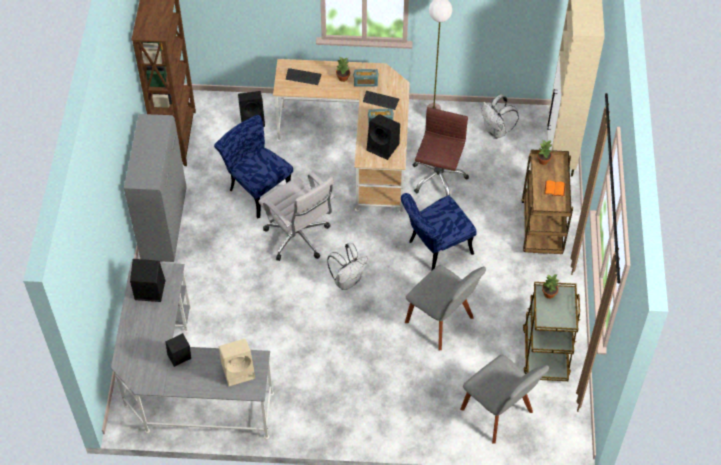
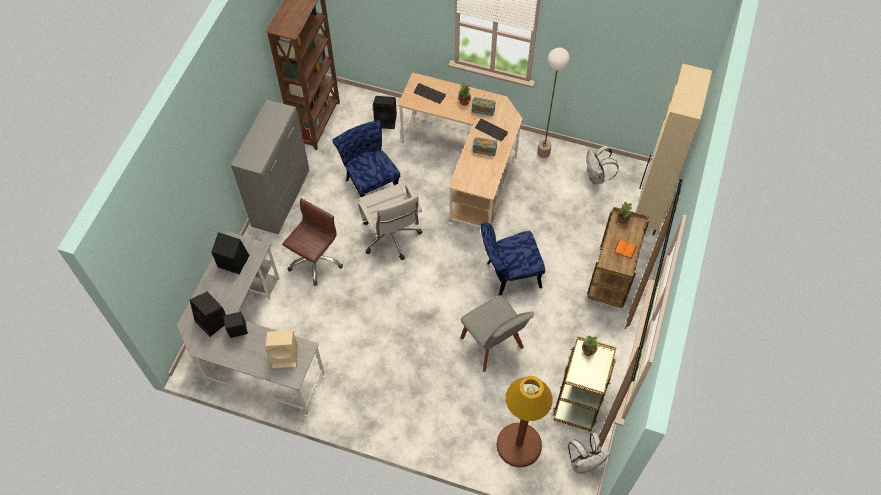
camera: 15 degrees right, 5 degrees up
white backpack [327,243,368,290] -> white backpack moved to [568,433,610,474]
black speaker [367,114,400,160] -> black speaker moved to [190,292,226,337]
brown office chair [413,107,469,196] -> brown office chair moved to [282,198,343,286]
grey chair [460,355,549,444] -> brown floor lamp [497,376,553,467]

